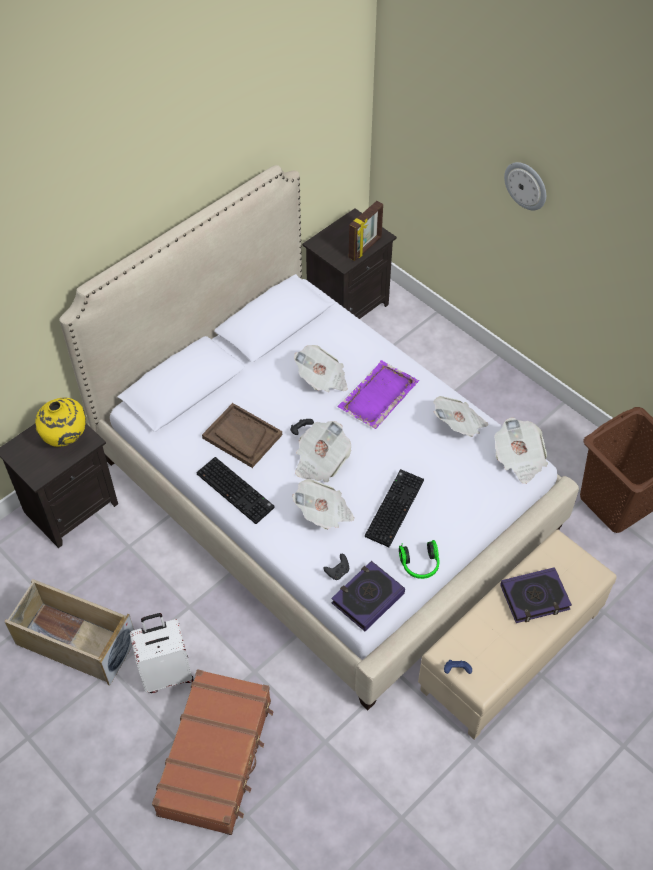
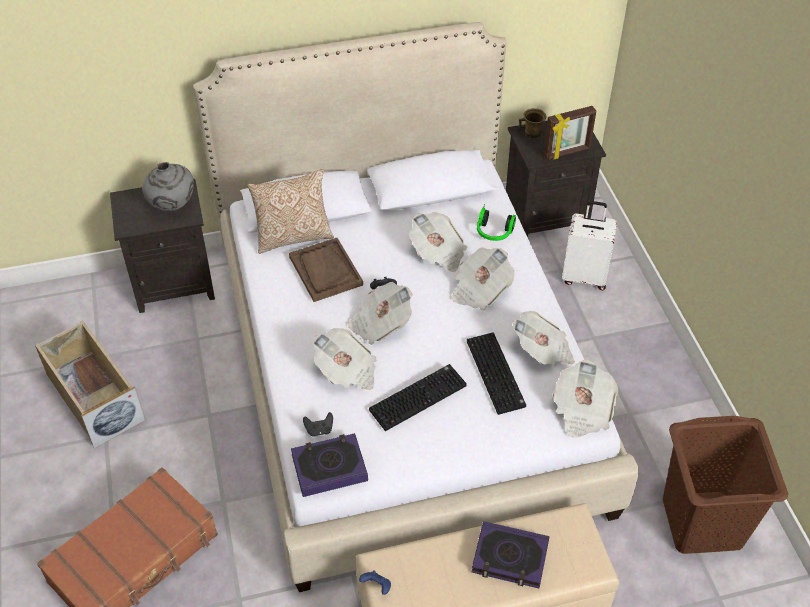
camera: 30 degrees right, 5 degrees down
yellow vase [35,397,86,447] -> grey vase [142,162,194,211]
white suitcase [129,613,194,693] -> white suitcase moved to [562,201,617,290]
keyboard [196,457,275,524] -> keyboard moved to [467,332,526,415]
purple tray [337,360,419,429] -> newspaper [452,247,514,310]
headphones [399,540,440,579] -> headphones moved to [477,204,516,241]
wall clock [504,162,546,210] -> none
none -> pillow [247,169,334,254]
none -> brown mug [519,108,546,139]

